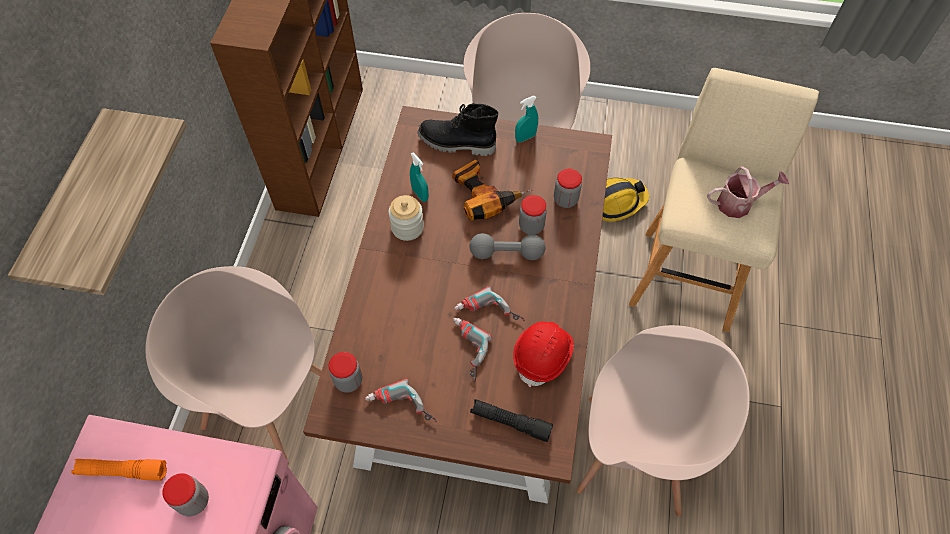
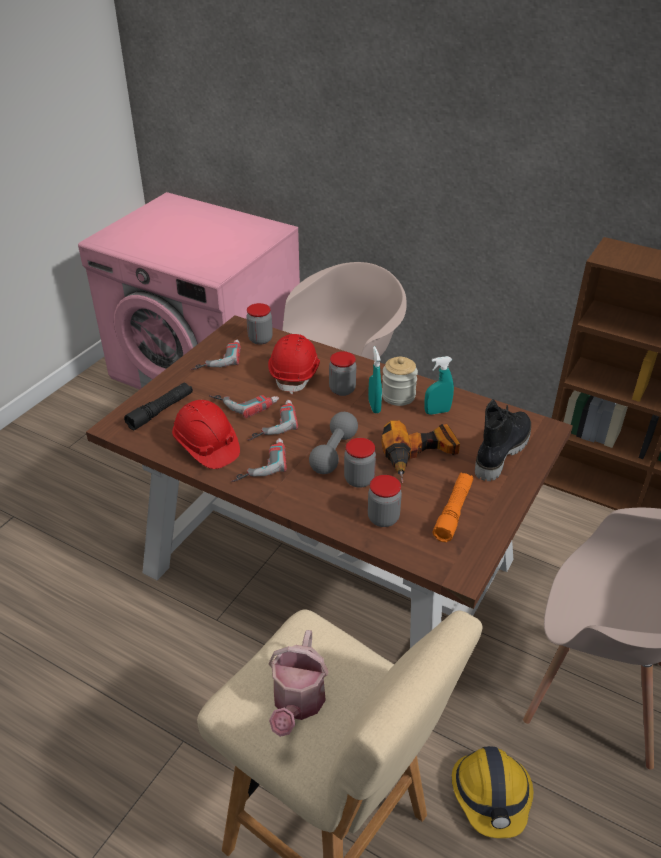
camera: 110 degrees right, 20 degrees down
shelf [8,108,187,295] -> none
orange flashlight [71,459,167,481] -> orange flashlight moved to [433,472,473,542]
jar [162,473,209,516] -> jar moved to [329,351,356,396]
turquoise spray bottle [515,96,538,142] -> turquoise spray bottle moved to [368,346,382,413]
beige chair [577,325,750,516] -> none
none -> power drill [231,438,287,482]
none -> red hard hat [268,334,320,394]

